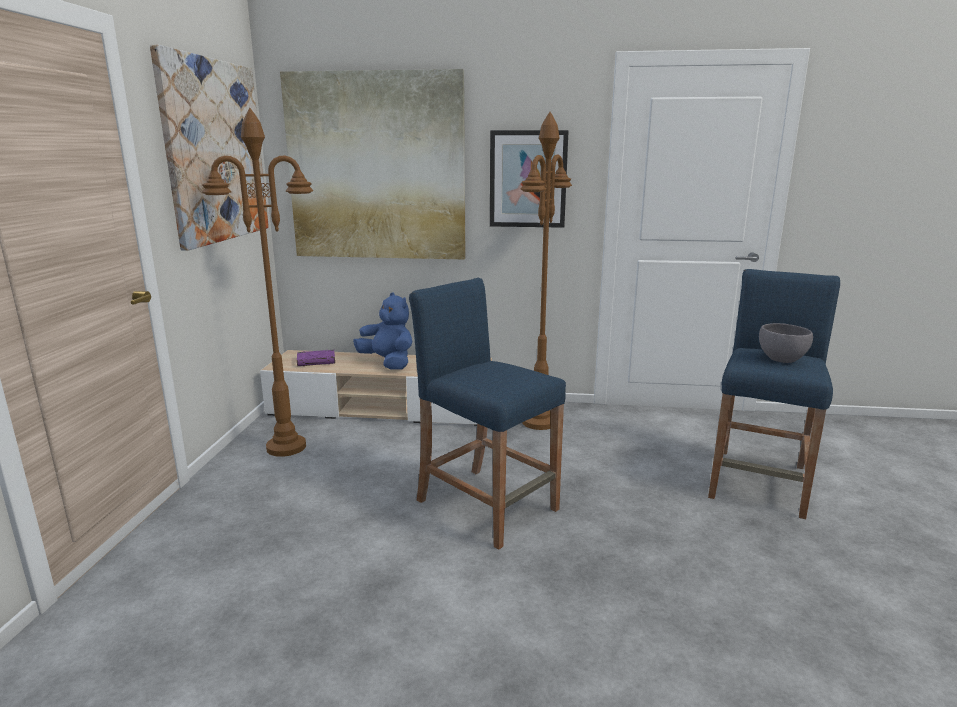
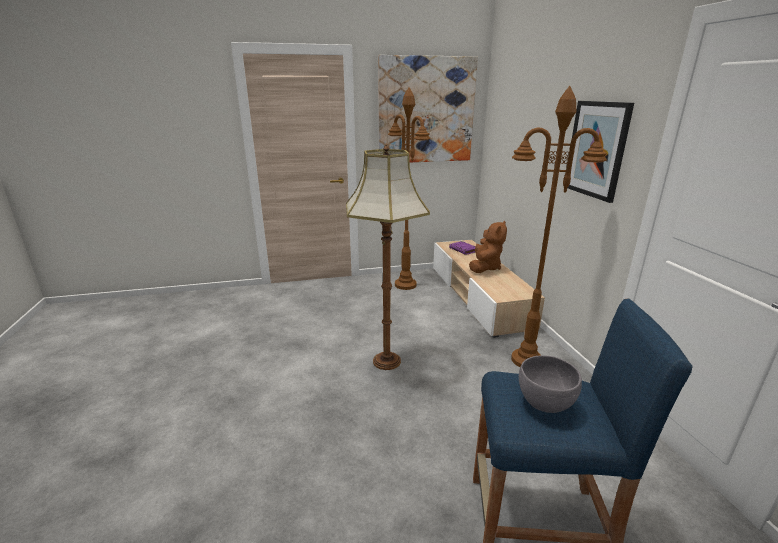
camera: 70 degrees right, 5 degrees up
picture [280,69,465,259] -> none
blue plush toy [353,292,412,370] -> brown plush toy [469,221,507,273]
blue stool [409,278,566,550] -> floor lamp [346,143,430,370]

